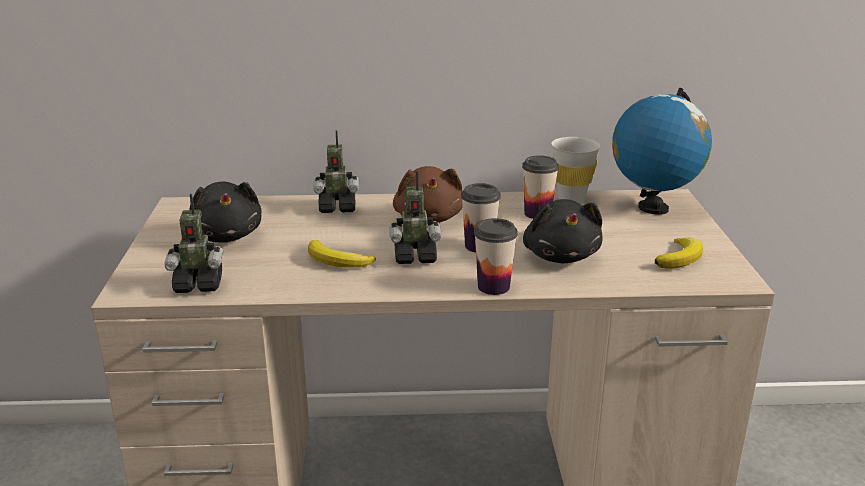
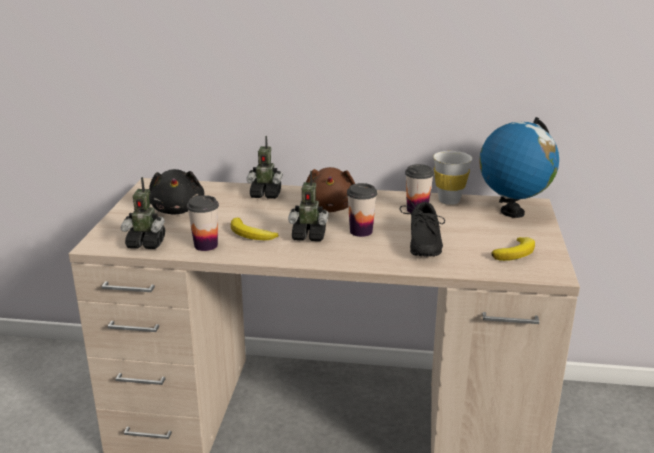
camera: 10 degrees right, 0 degrees up
cup [474,218,518,295] -> cup moved to [187,195,219,251]
black plush toy [523,199,602,263] -> black shoe [400,197,445,257]

